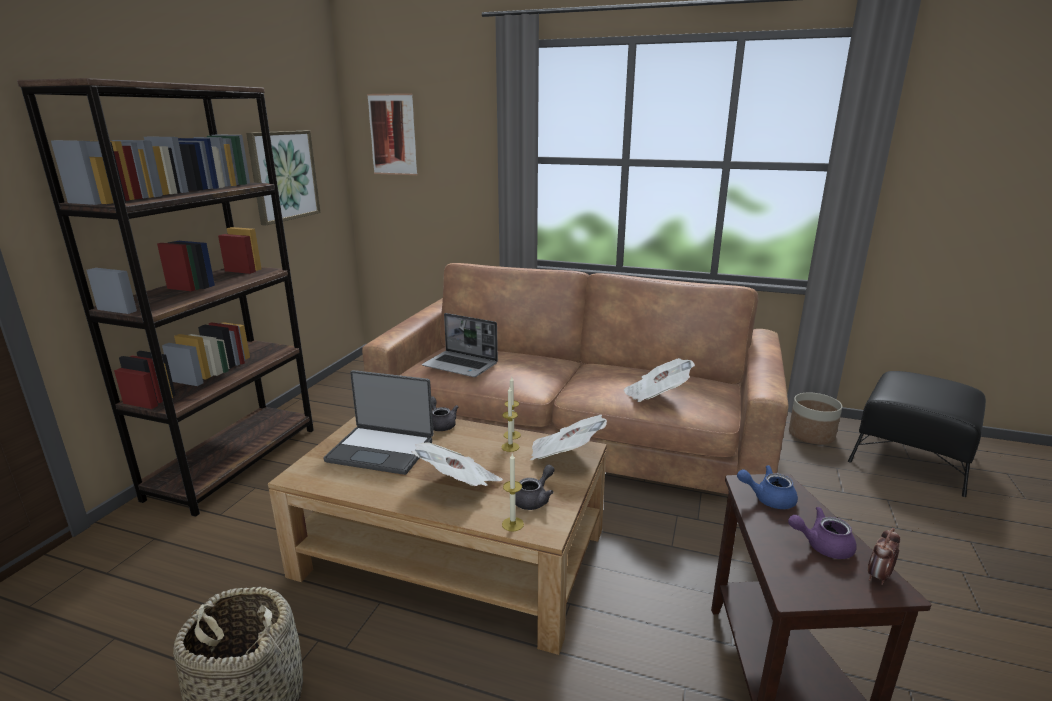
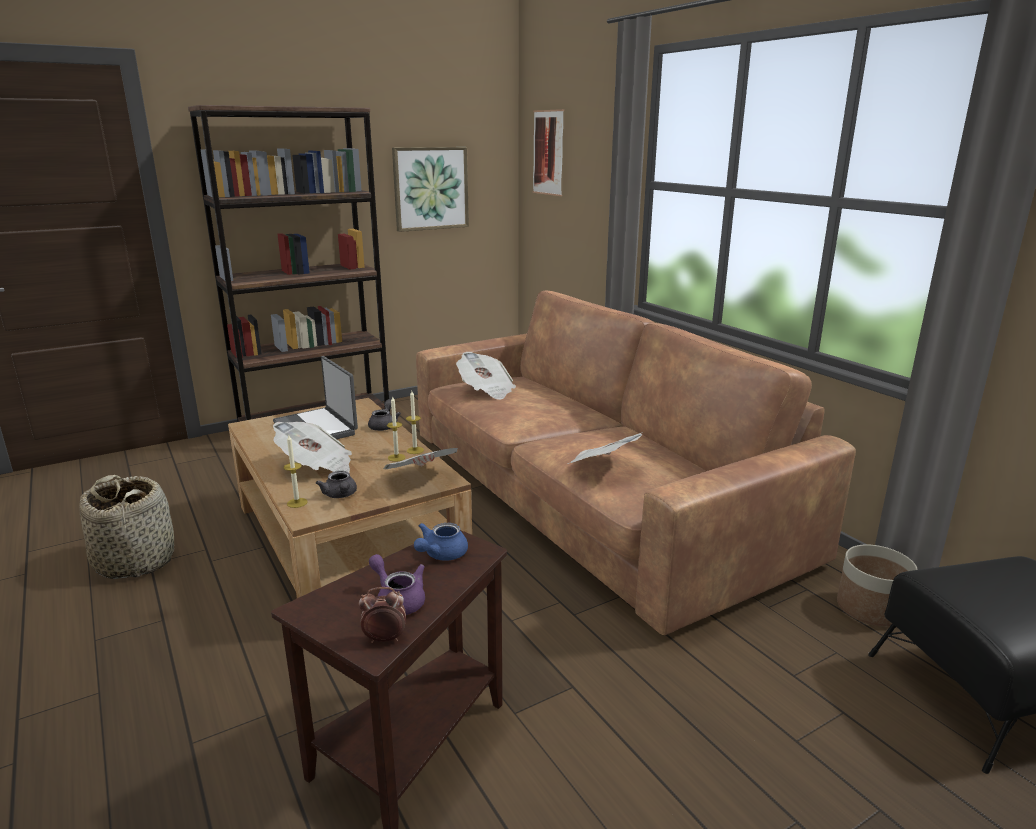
camera: 40 degrees right, 0 degrees up
laptop [422,313,498,377] -> newspaper [456,352,516,400]
grey teapot [515,465,555,510] -> grey teapot turned 75 degrees clockwise [316,471,357,498]
blue teapot [737,465,798,509] -> blue teapot turned 105 degrees counterclockwise [414,523,468,561]

